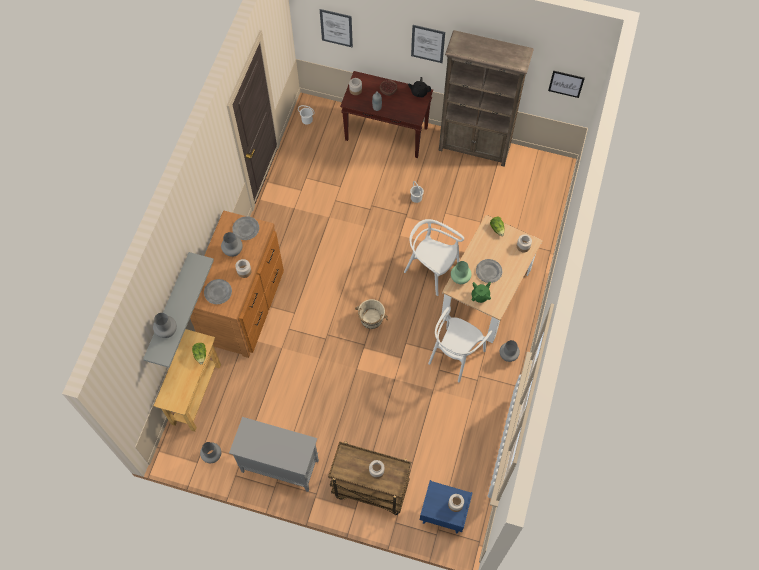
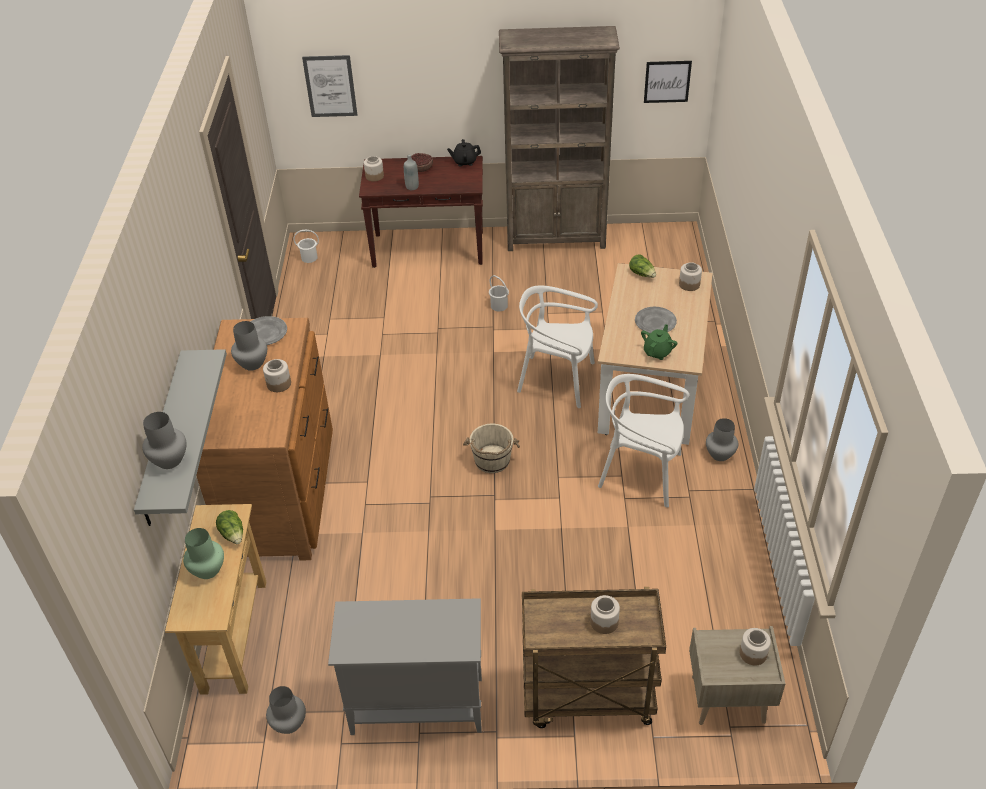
camera: 15 degrees left, 20 degrees down
grey plate [204,279,232,304] -> none
picture [411,25,445,63] -> none
blue nightstand [420,480,473,533] -> beige nightstand [689,626,785,725]
white chair [428,306,493,382] -> white chair turned 90 degrees clockwise [598,374,689,507]
green vase [451,261,472,284] -> green vase moved to [183,528,224,579]

